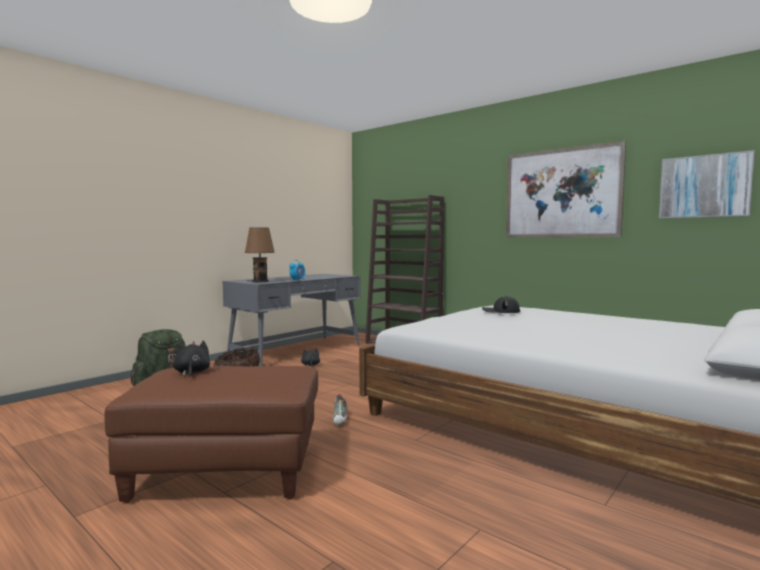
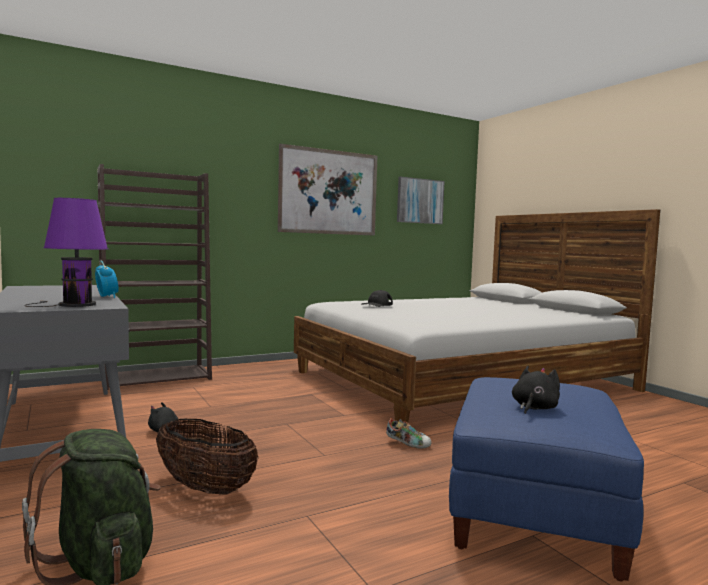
camera: 70 degrees left, 0 degrees up
brown ottoman [105,366,318,503] -> blue ottoman [449,377,644,582]
black plush toy [173,340,210,378] -> black plush toy turned 120 degrees clockwise [512,366,560,414]
brown table lamp [245,227,275,282] -> purple table lamp [24,198,108,307]

